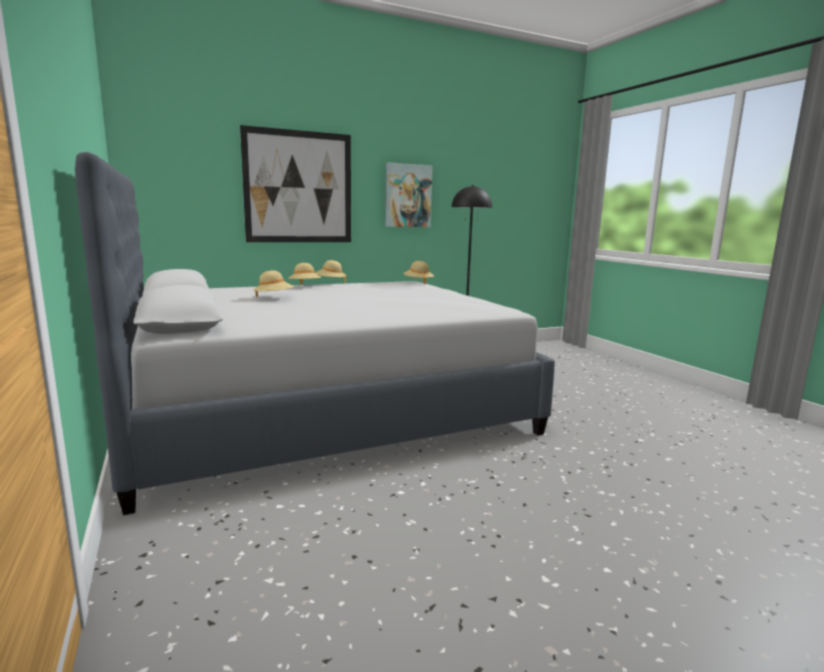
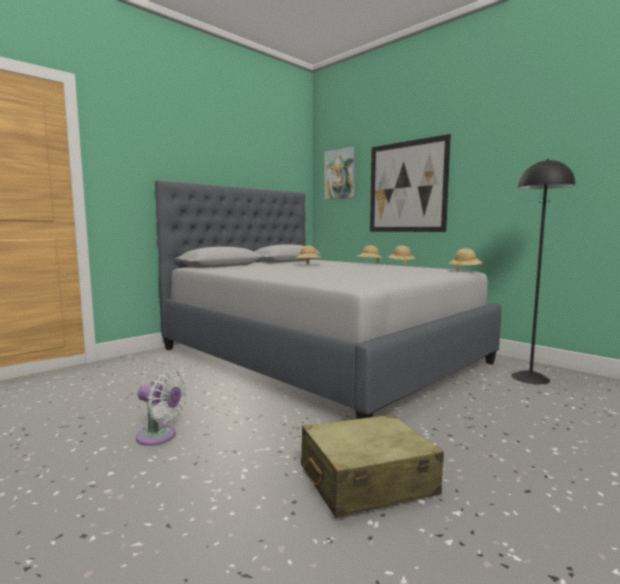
camera: 70 degrees right, 5 degrees down
picture [385,162,433,227] -> picture moved to [324,146,356,200]
none -> white fan [136,370,187,446]
none -> beige suitcase [301,414,444,518]

